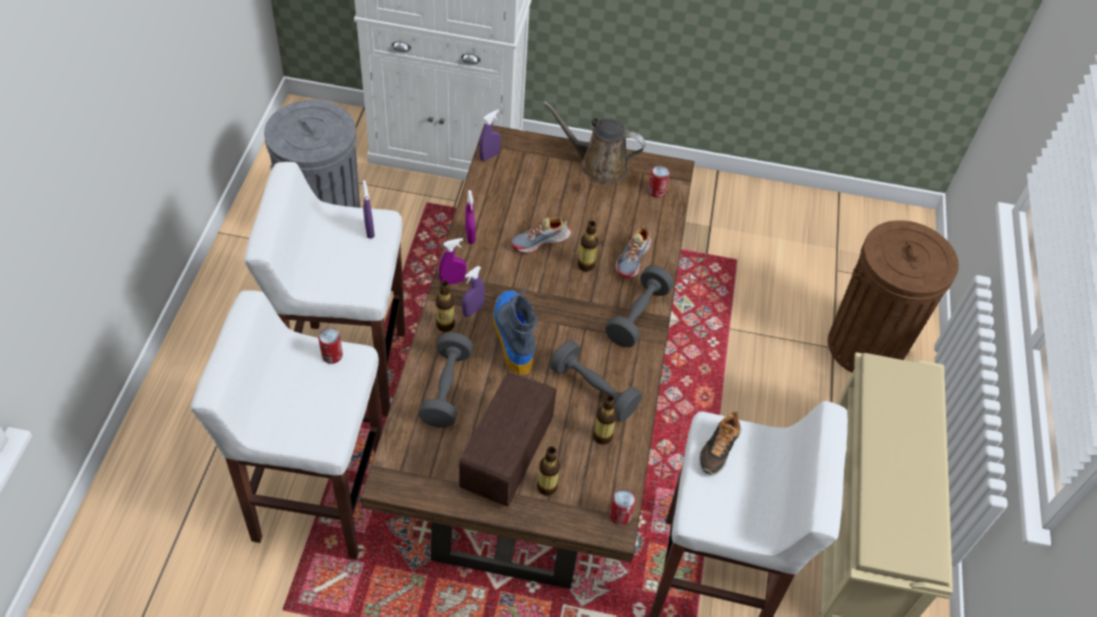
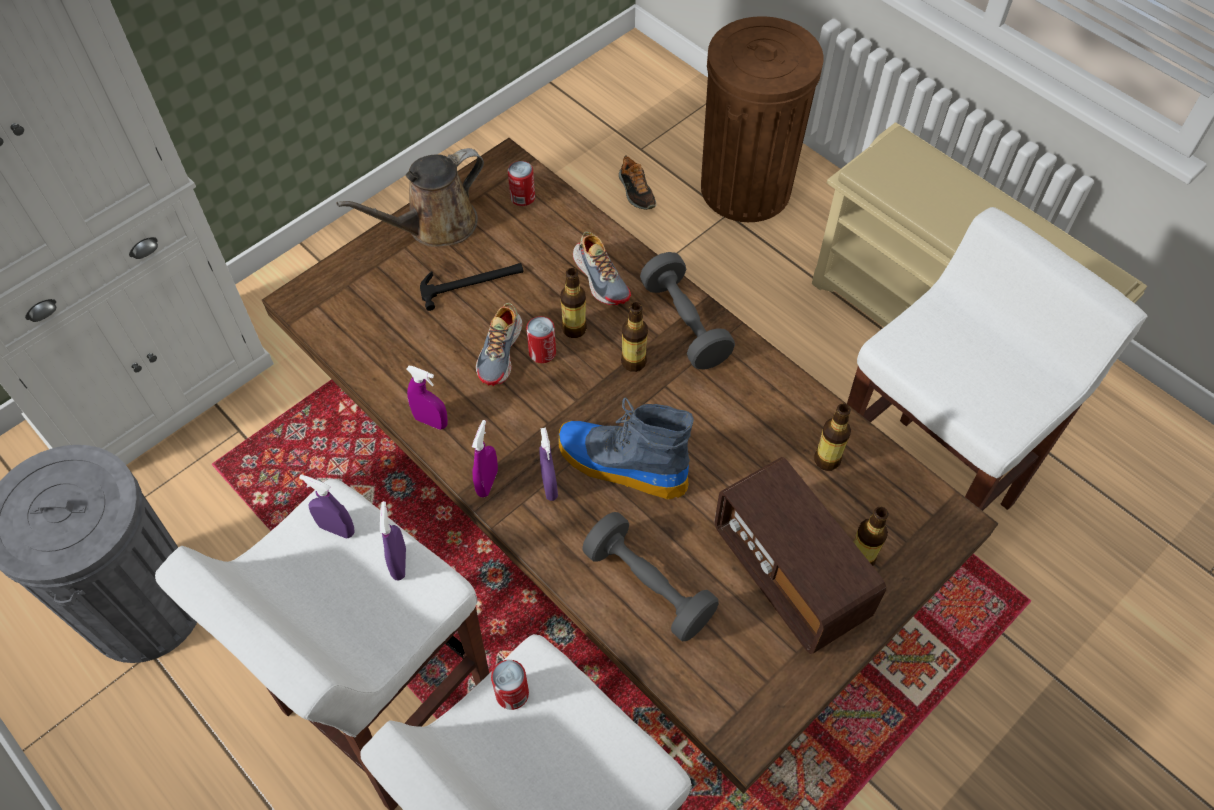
camera: 50 degrees left, 5 degrees up
bottle [436,281,455,332] -> bottle moved to [621,302,648,372]
purple spray bottle [479,110,501,161] -> purple spray bottle moved to [380,501,406,580]
grey dumbbell [550,340,642,422] -> none
can [610,489,636,525] -> can moved to [526,316,556,363]
shoe [699,412,741,475] -> shoe moved to [619,155,657,210]
none -> hammer [420,263,523,311]

